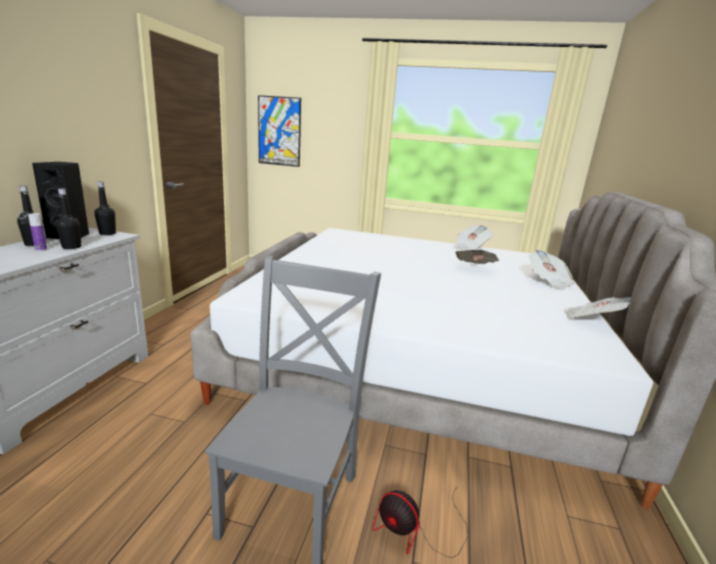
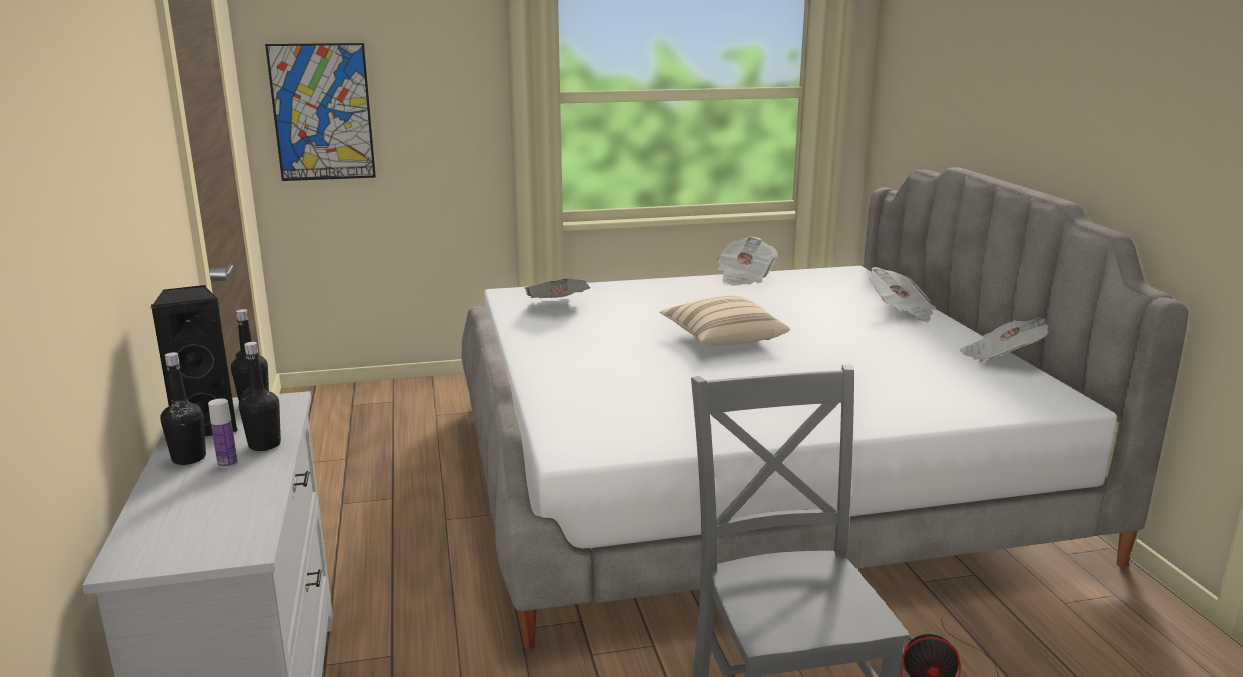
camera: 25 degrees left, 0 degrees up
newspaper [455,250,499,264] -> newspaper moved to [525,279,590,298]
none -> beige pillow [660,296,790,346]

